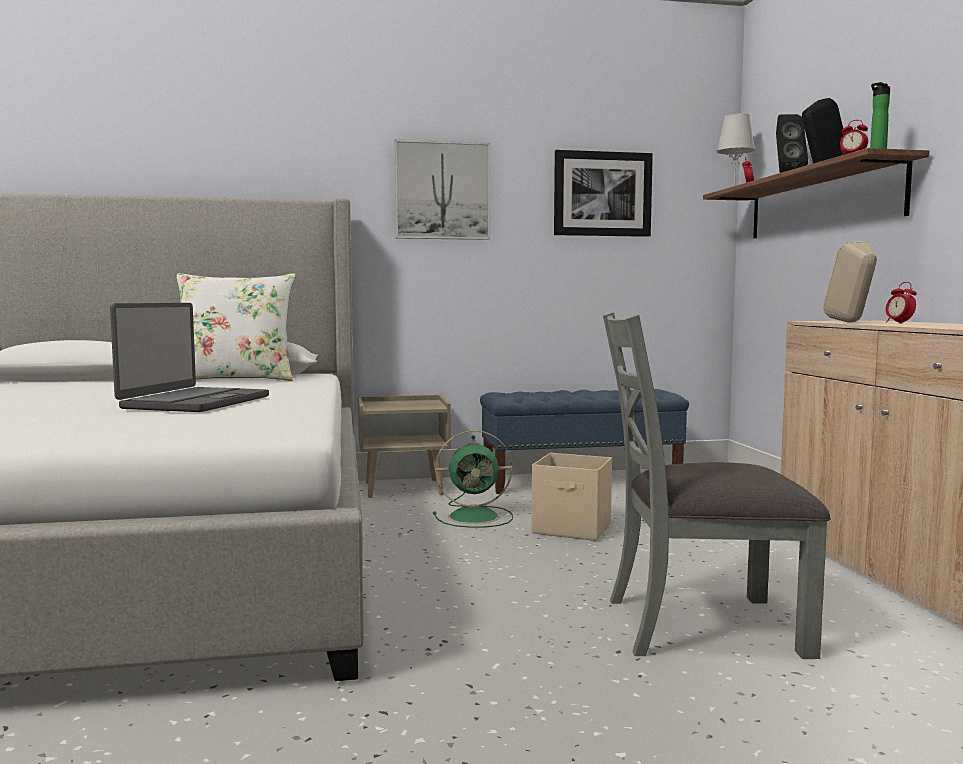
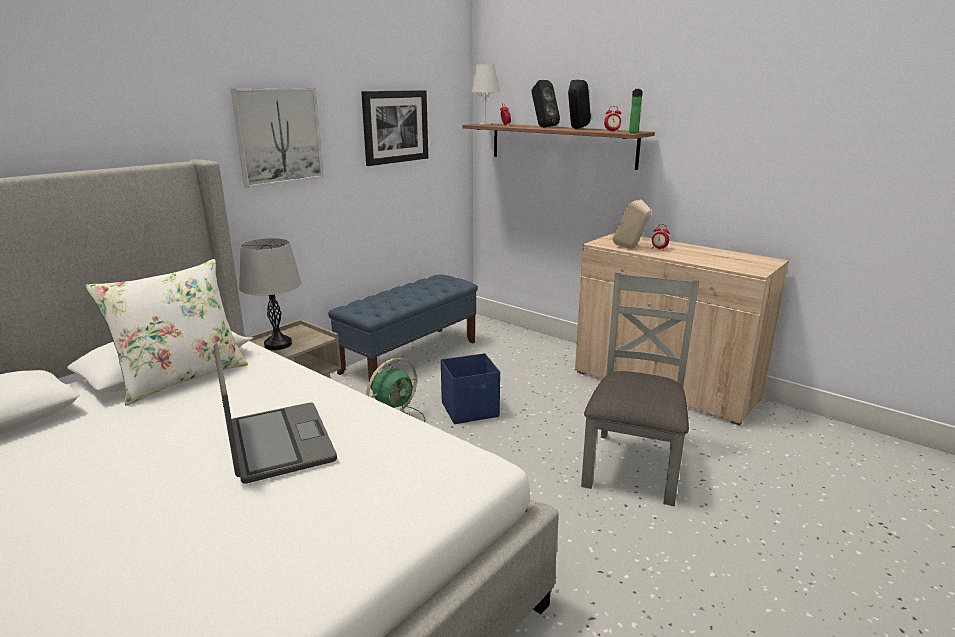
camera: 40 degrees left, 15 degrees up
beige storage box [532,453,612,541] -> blue storage box [441,353,500,424]
grey chair [603,312,831,659] -> grey chair turned 150 degrees clockwise [581,273,700,506]
none -> grey table lamp [239,238,302,350]

